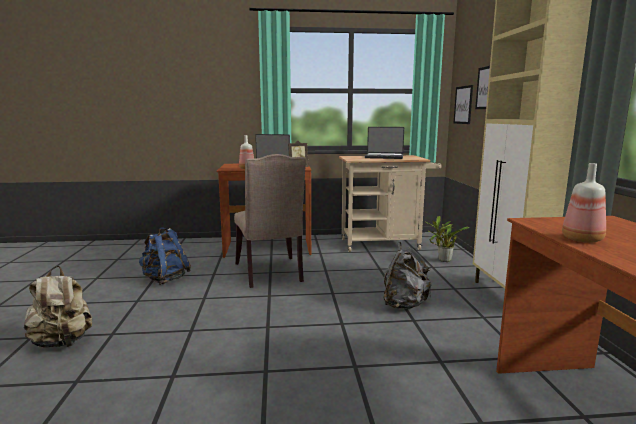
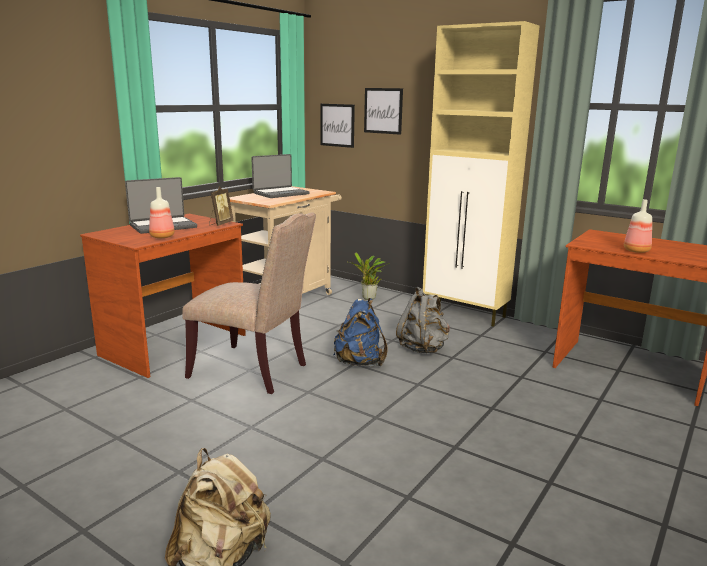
camera: 50 degrees left, 5 degrees up
blue backpack [139,227,191,285] -> blue backpack moved to [334,298,388,366]

